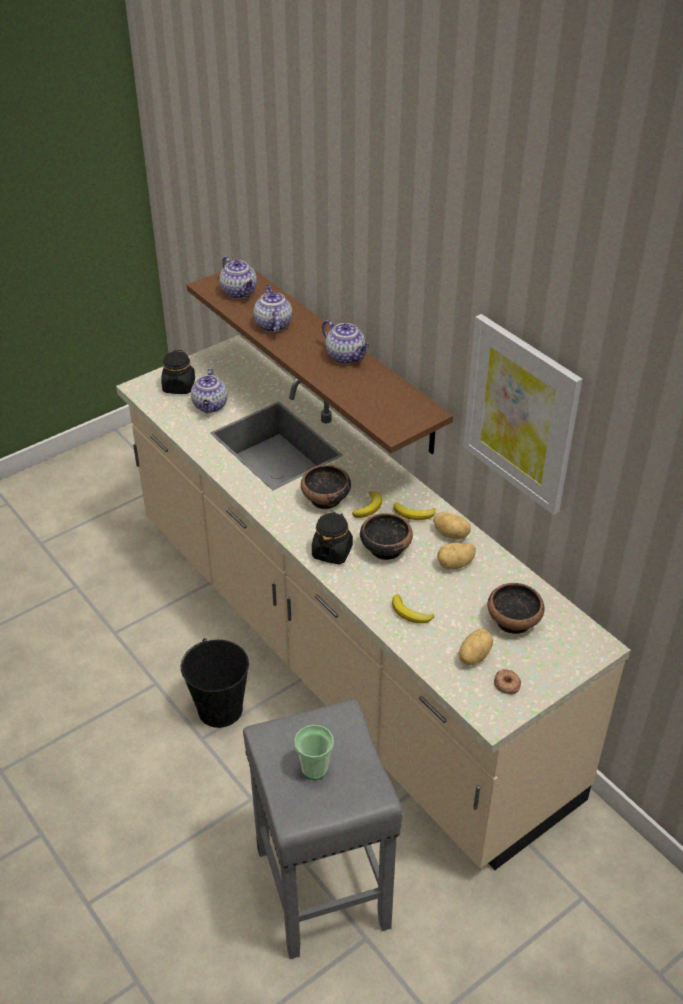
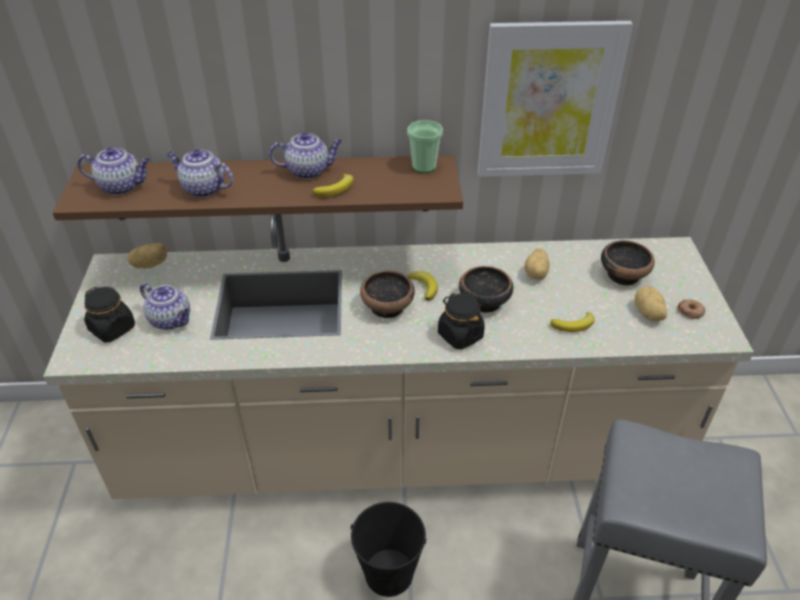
camera: 55 degrees left, 0 degrees up
cup [294,725,334,780] -> cup moved to [407,120,443,173]
banana [393,503,436,520] -> banana moved to [313,174,354,197]
potato [433,512,471,539] -> potato moved to [127,243,167,269]

